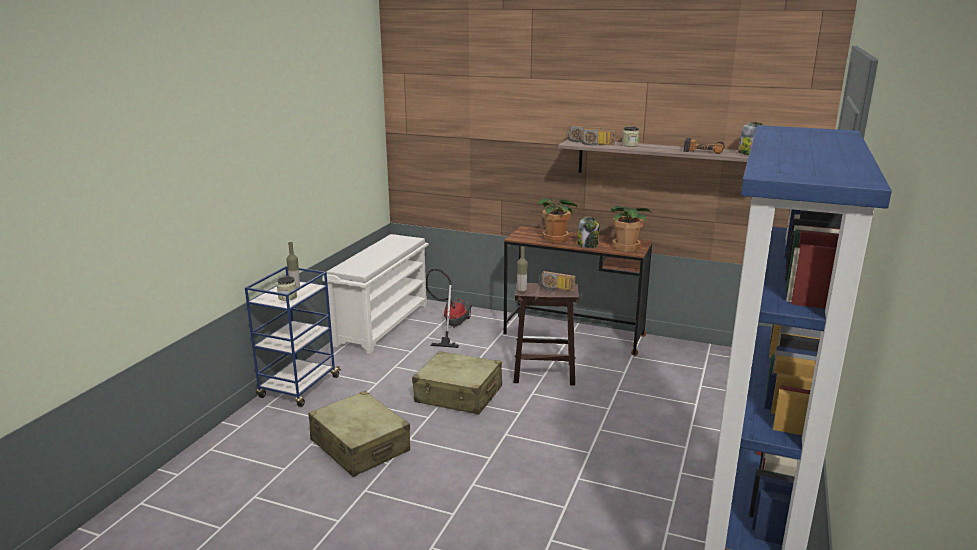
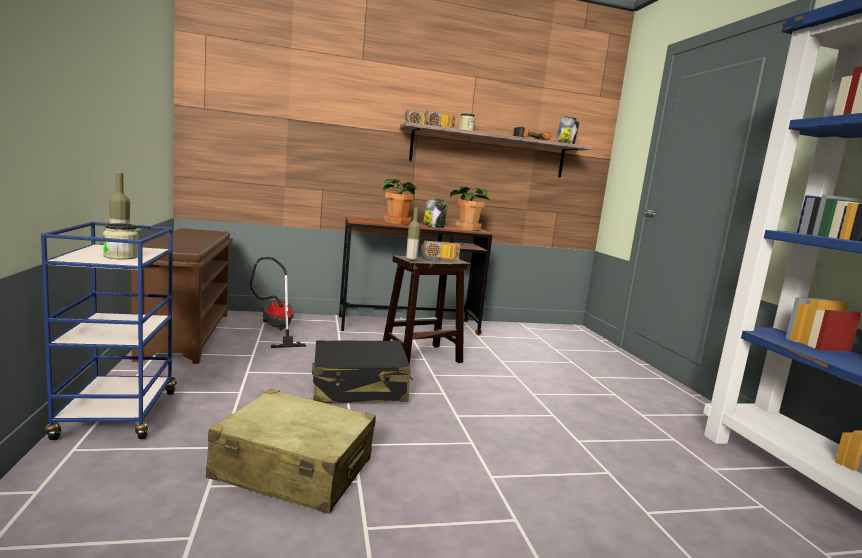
camera: 35 degrees left, 10 degrees down
white shoe rack [322,234,429,354] -> brown shoe rack [131,228,233,364]
beige suitcase [412,351,502,415] -> black suitcase [312,340,413,403]

